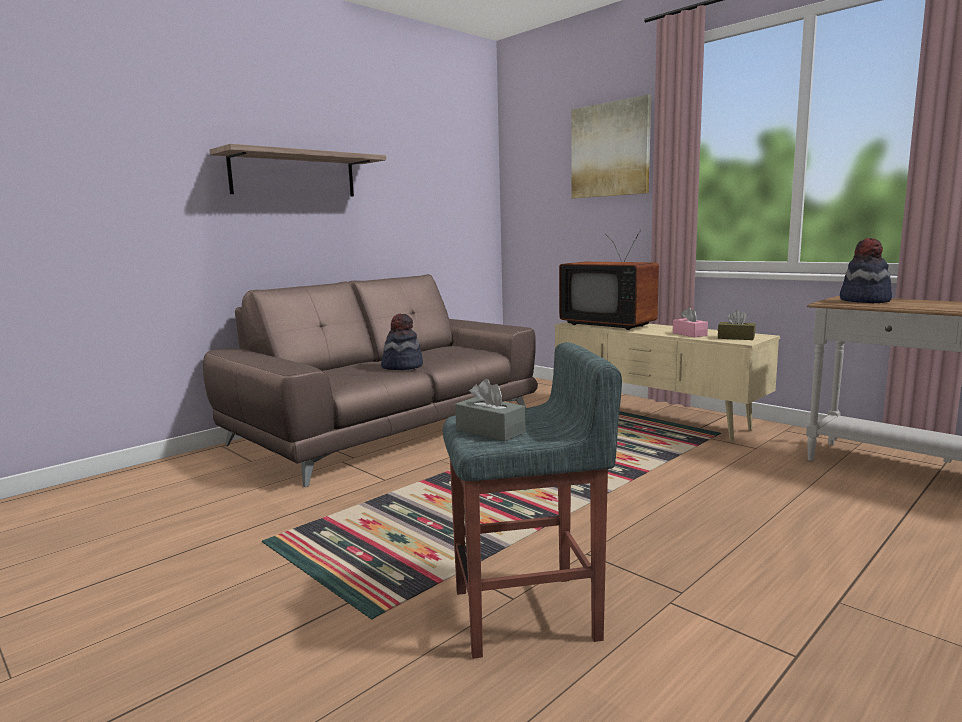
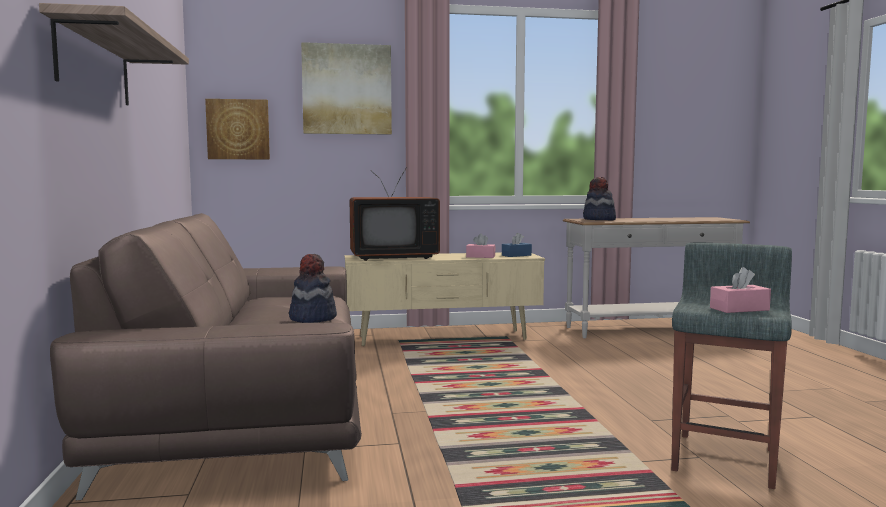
camera: 55 degrees left, 5 degrees down
grey tissue box [455,379,525,442] -> pink tissue box [710,267,771,313]
brown tissue box [718,310,755,340] -> blue tissue box [502,233,532,257]
none -> picture [205,99,270,159]

